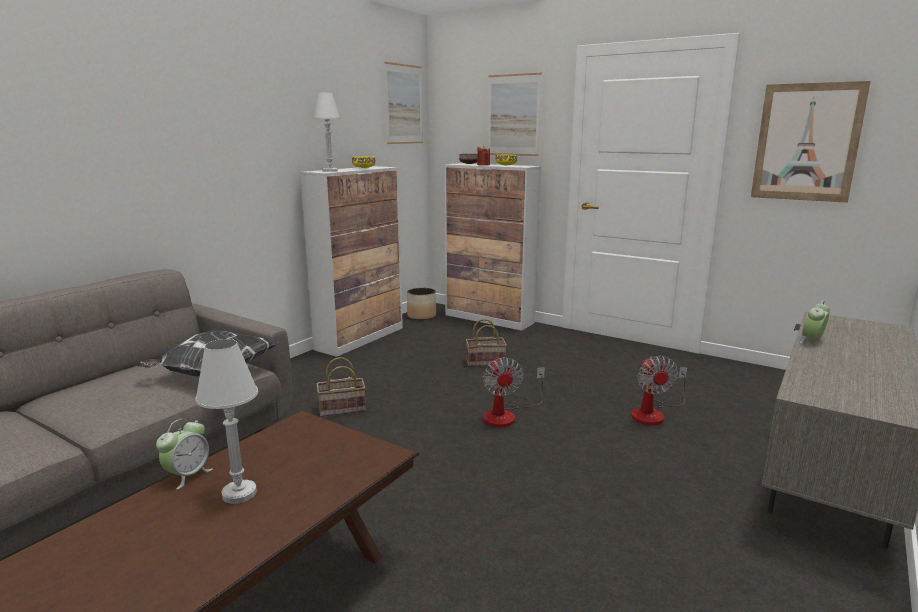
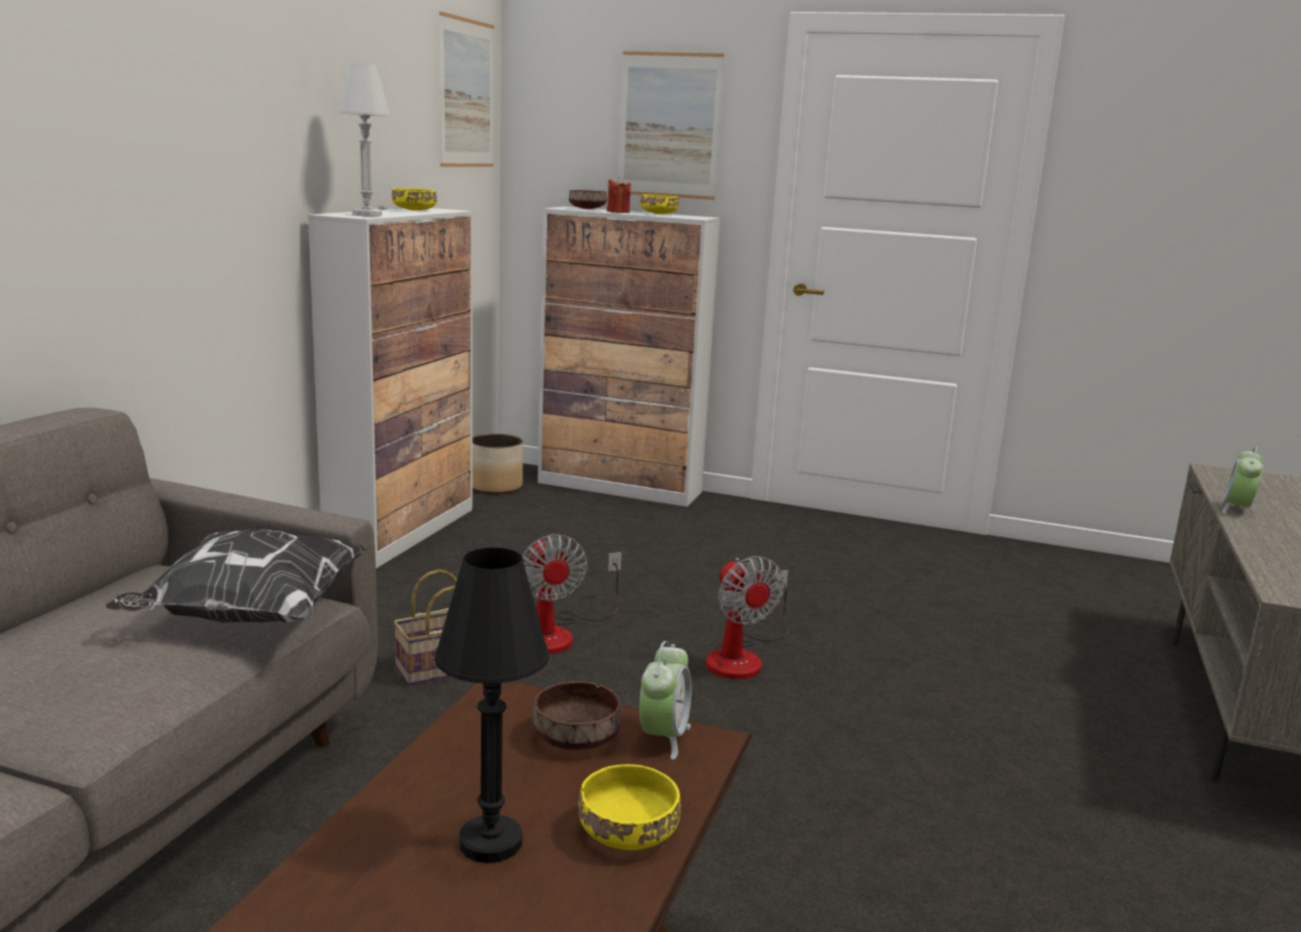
camera: 15 degrees left, 0 degrees up
alarm clock [156,419,213,489] -> alarm clock moved to [639,641,691,760]
white table lamp [195,339,258,504] -> black table lamp [435,547,549,863]
basket [466,319,507,367] -> none
fan [631,356,687,425] -> fan moved to [522,534,622,654]
picture [751,81,871,203] -> none
none -> brown bowl [533,681,621,750]
none -> yellow bowl [578,764,681,850]

